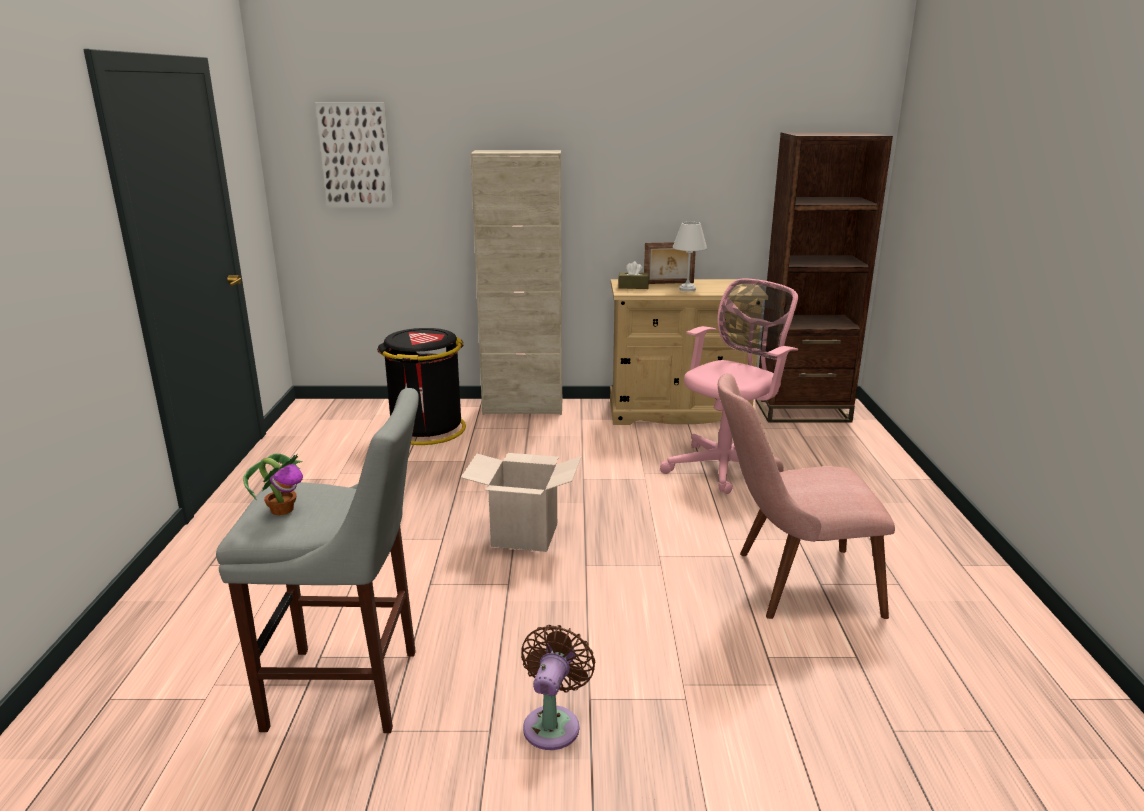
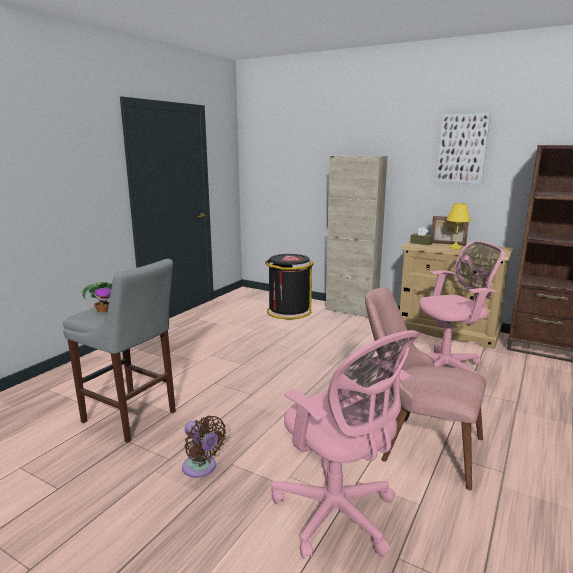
camera: 30 degrees right, 5 degrees down
picture [315,103,393,207] -> picture moved to [436,113,490,184]
cardboard box [461,453,582,552] -> none
brown fan [521,625,595,750] -> brown fan turned 90 degrees clockwise [182,416,226,478]
white table lamp [673,222,707,291] -> yellow table lamp [446,203,471,249]
none -> pink office chair [271,330,419,559]

